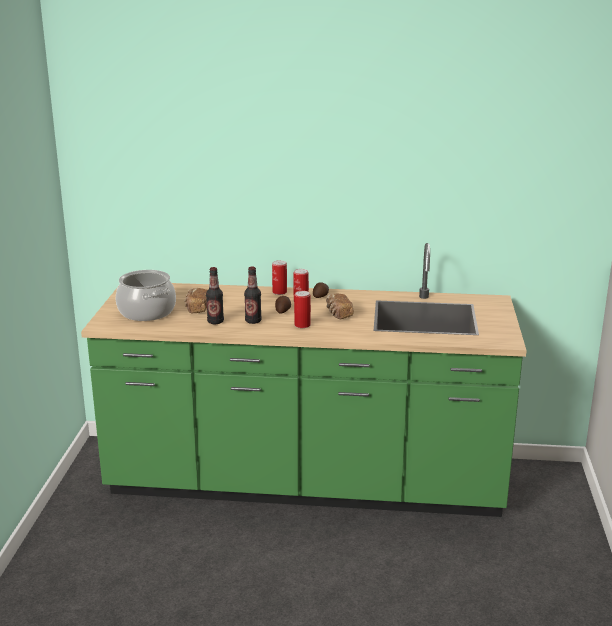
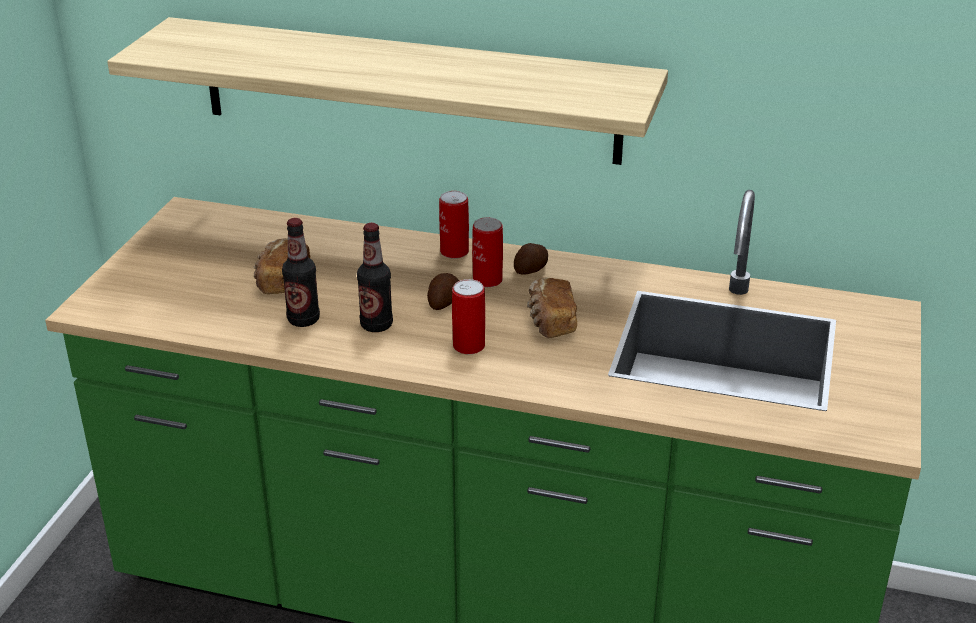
camera: 10 degrees right, 10 degrees up
cooking pot [116,270,176,321] -> none
none -> shelf [107,17,668,165]

